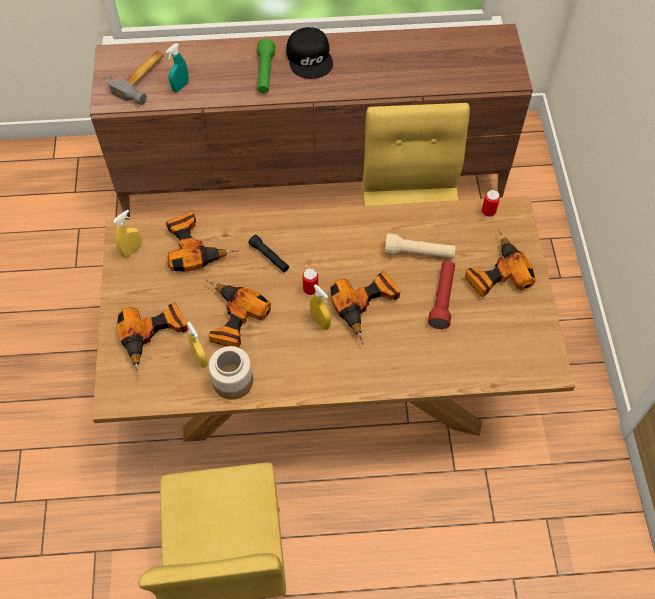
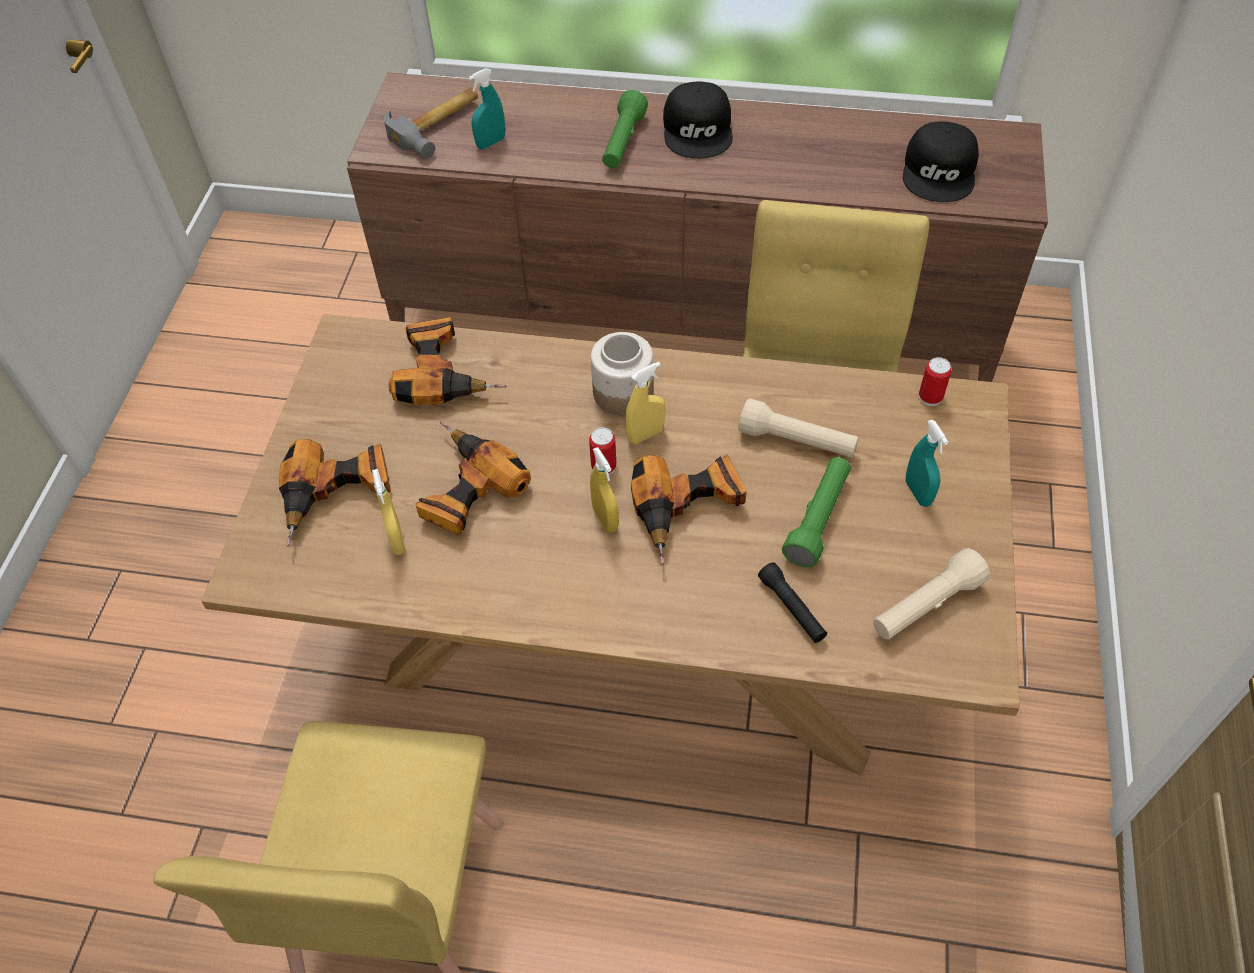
camera: 15 degrees right, 5 degrees down
yellow spray bottle [113,210,142,258] -> yellow spray bottle moved to [625,362,666,444]
jar [209,346,253,400] -> jar moved to [591,332,653,415]
black flashlight [249,235,289,272] -> black flashlight moved to [758,562,827,643]
red flashlight [428,261,455,329] -> green flashlight [782,457,851,567]
power drill [465,229,536,297] -> turquoise spray bottle [906,420,948,507]
none -> beige flashlight [873,548,990,639]
none -> black cap [903,122,979,202]

